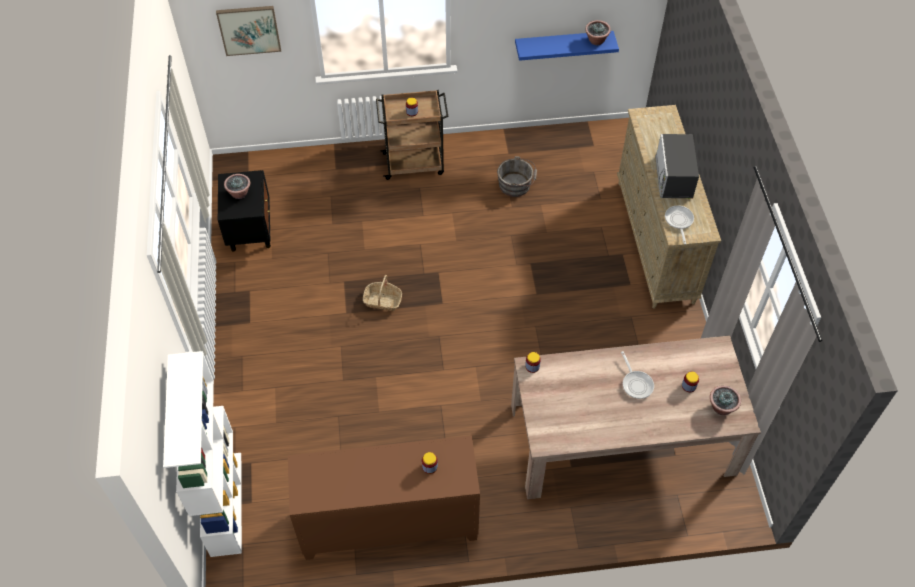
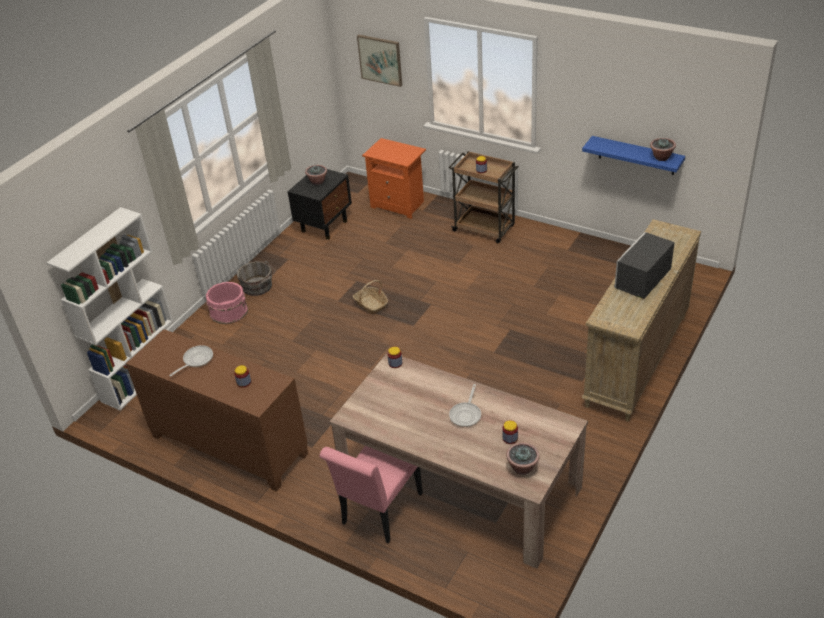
camera: 40 degrees right, 15 degrees down
grey bucket [497,156,537,197] -> grey bucket moved to [237,260,275,296]
frying pan [665,206,694,244] -> frying pan moved to [169,345,213,377]
none -> pink bucket [206,282,248,324]
none -> pink chair [320,446,423,543]
none -> orange nightstand [362,138,426,219]

